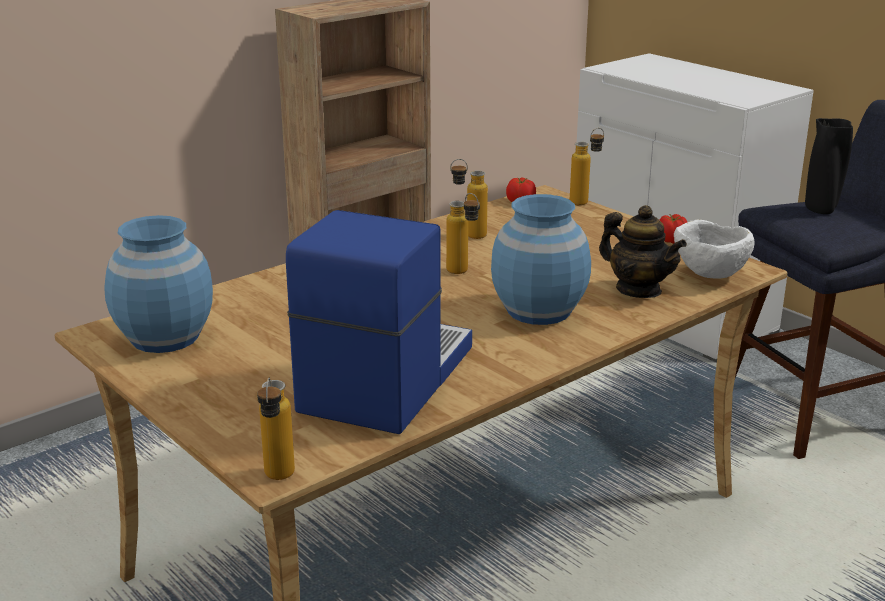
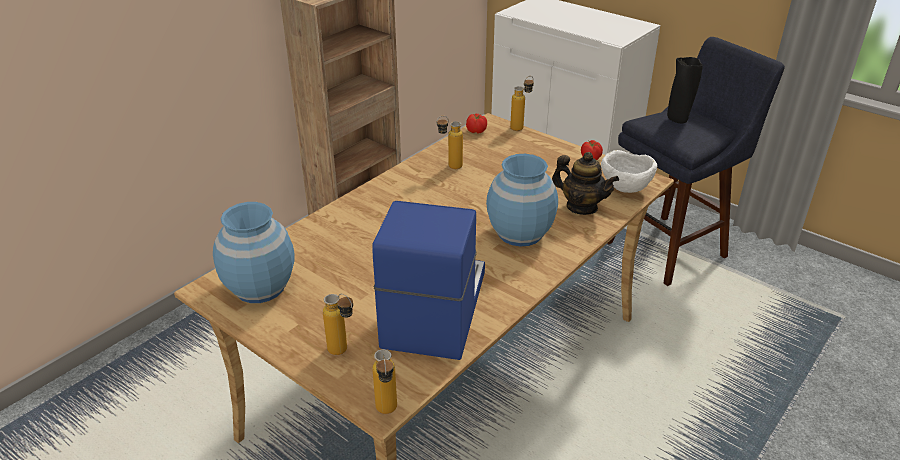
camera: 10 degrees left, 10 degrees up
bottle [446,193,480,274] -> bottle moved to [323,294,353,355]

